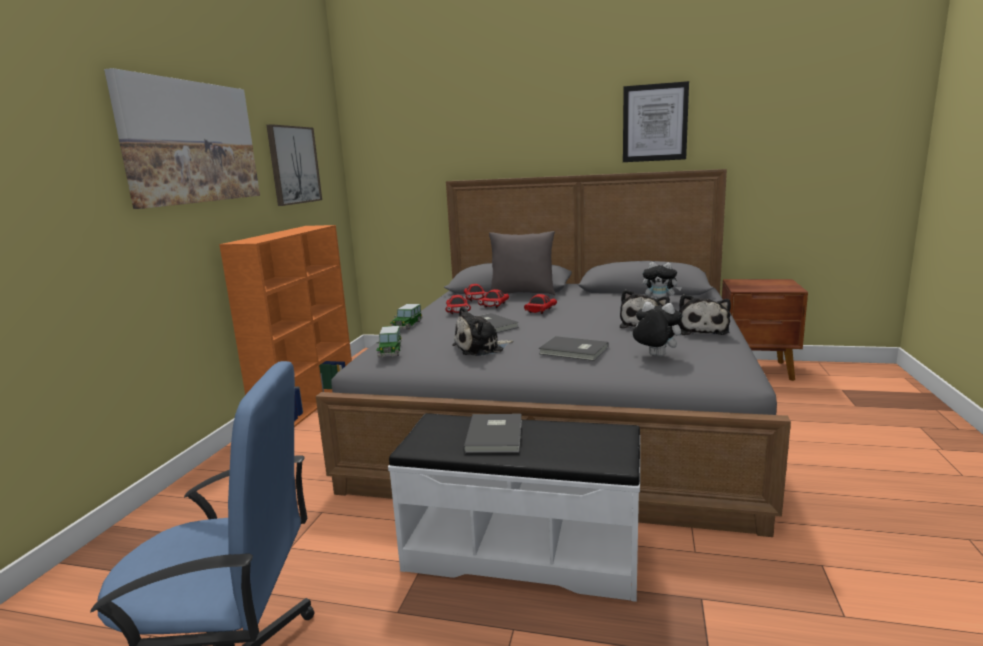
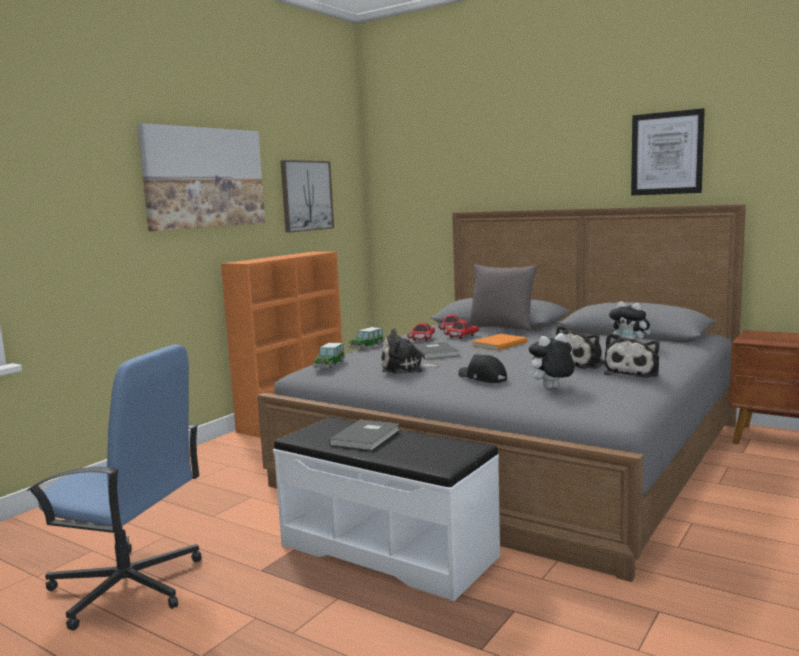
camera: 20 degrees right, 5 degrees down
red toy car [524,294,557,314] -> orange book [471,334,527,350]
grey book [539,336,609,361] -> black cap [458,354,507,383]
plush toy [630,302,682,357] -> plush toy turned 75 degrees counterclockwise [528,333,575,389]

